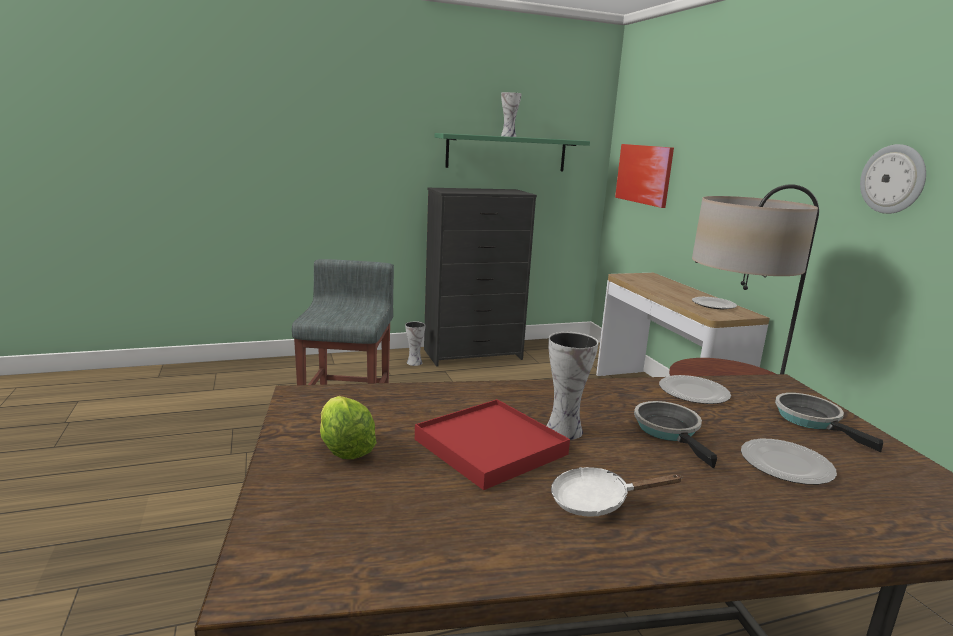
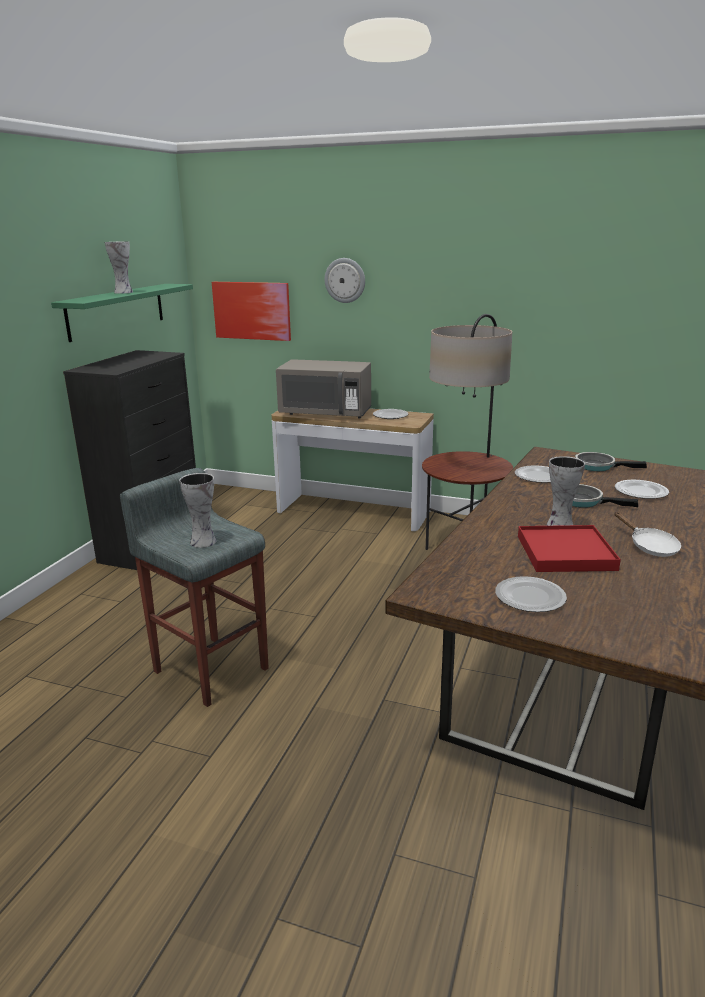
camera: 50 degrees left, 5 degrees up
lettuce [320,396,377,459] -> plate [495,576,567,612]
vase [405,321,426,366] -> vase moved to [179,473,217,548]
white frying pan [551,467,683,517] -> white frying pan turned 60 degrees counterclockwise [614,512,681,557]
wall clock [860,144,926,214] -> wall clock moved to [325,258,365,303]
none -> grey microwave [276,359,372,419]

